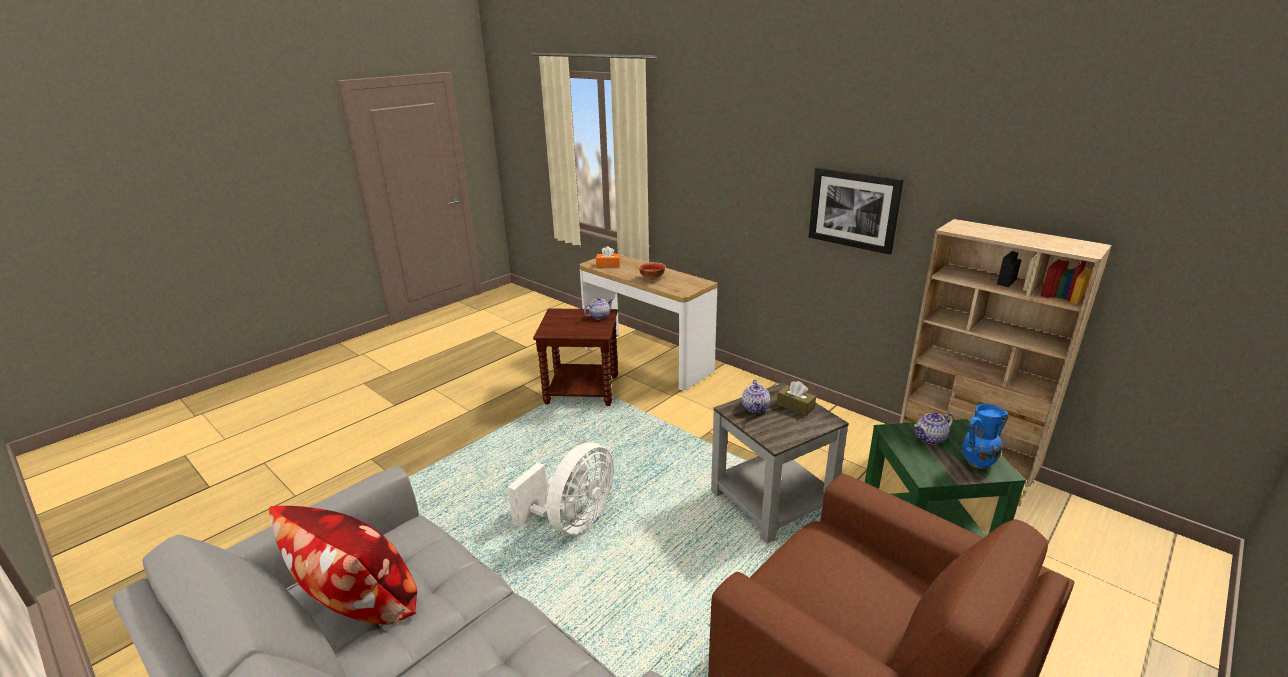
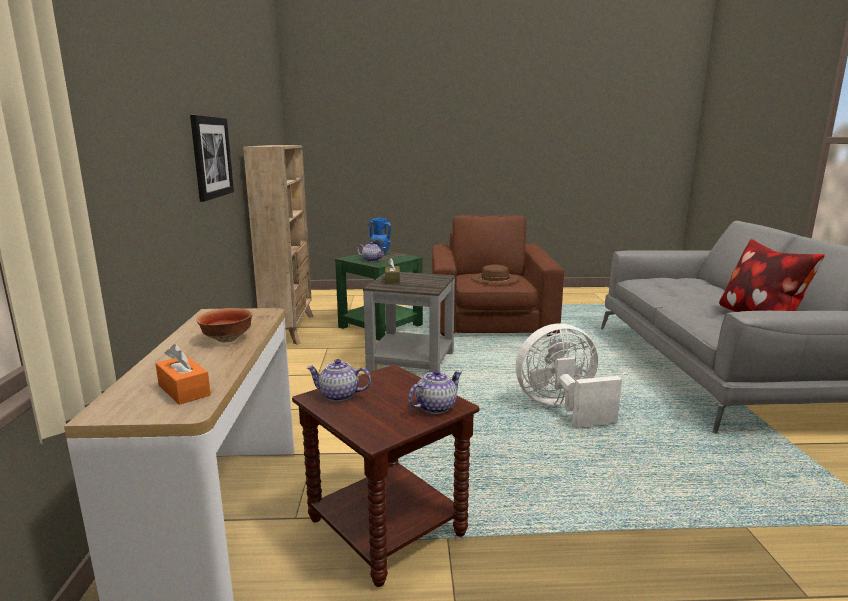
camera: 135 degrees left, 10 degrees down
teapot [742,380,770,413] -> teapot moved to [408,370,462,414]
none -> brown hat [472,265,519,284]

